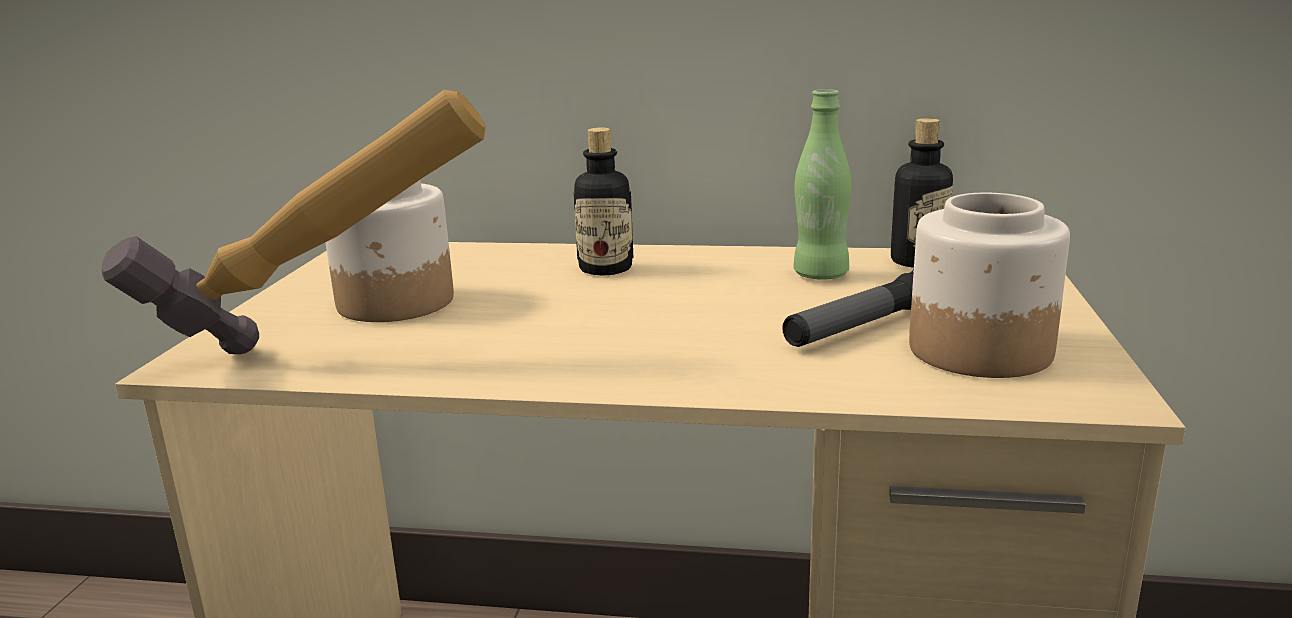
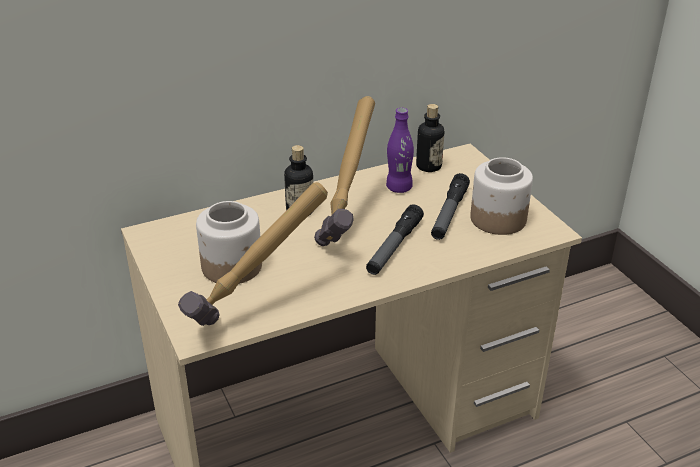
camera: 35 degrees left, 15 degrees up
green bottle [793,89,851,280] -> purple bottle [386,108,414,193]
none -> hammer [314,96,375,246]
none -> flashlight [366,204,424,275]

